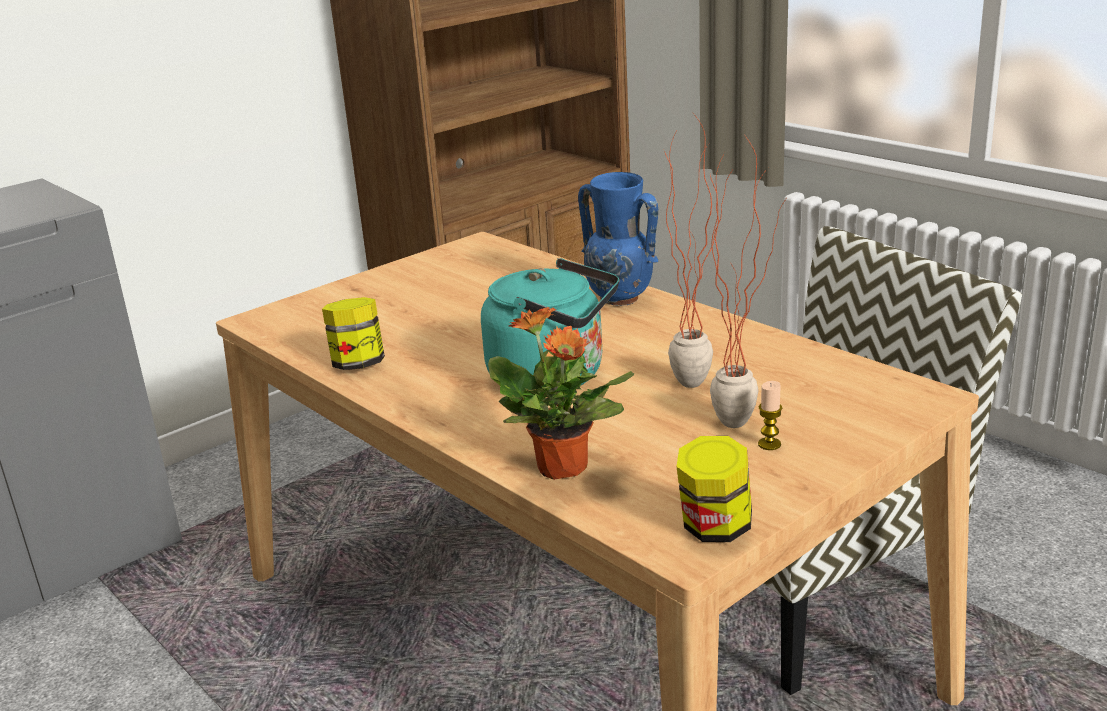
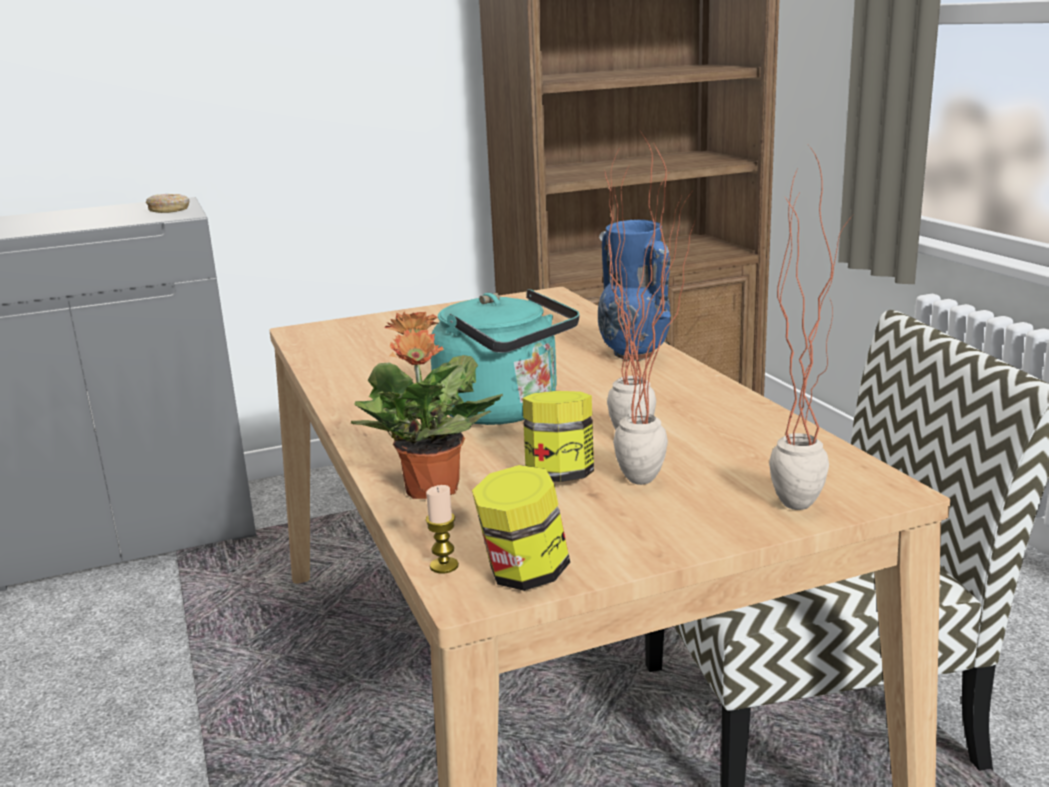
camera: 20 degrees right, 5 degrees down
jar [322,297,385,370] -> jar moved to [522,391,594,482]
candle [758,381,782,450] -> candle moved to [425,485,459,573]
none -> donut [146,194,189,213]
none -> potted plant [769,146,853,510]

